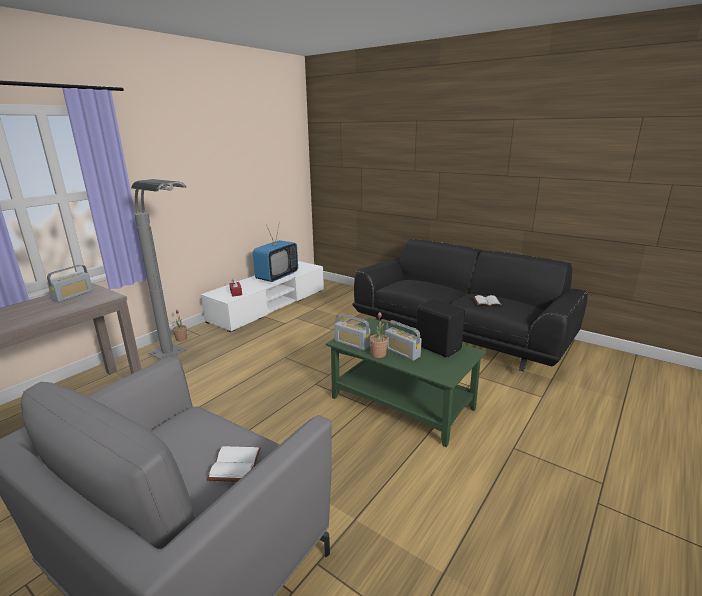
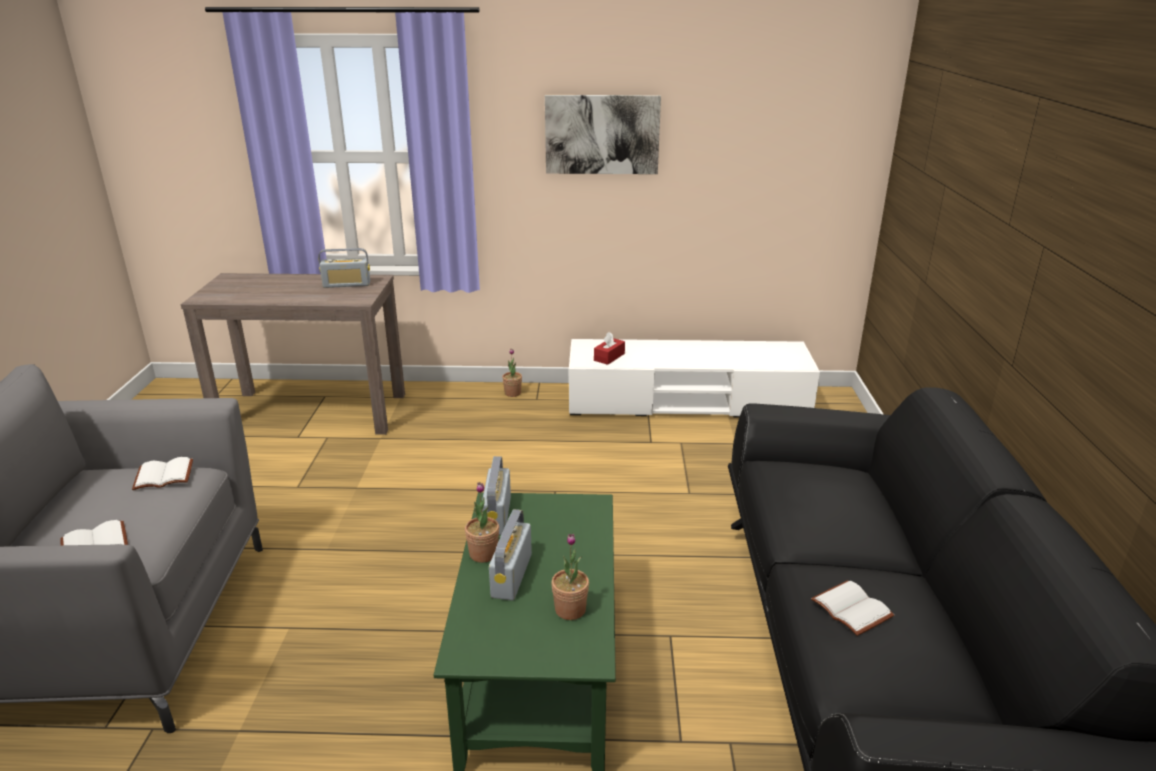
camera: 55 degrees right, 5 degrees up
grey floor lamp [131,179,187,360] -> none
television [253,221,298,282] -> none
black speaker [416,299,465,358] -> potted plant [551,534,589,620]
none -> white book [132,457,193,490]
none -> picture [545,95,661,174]

